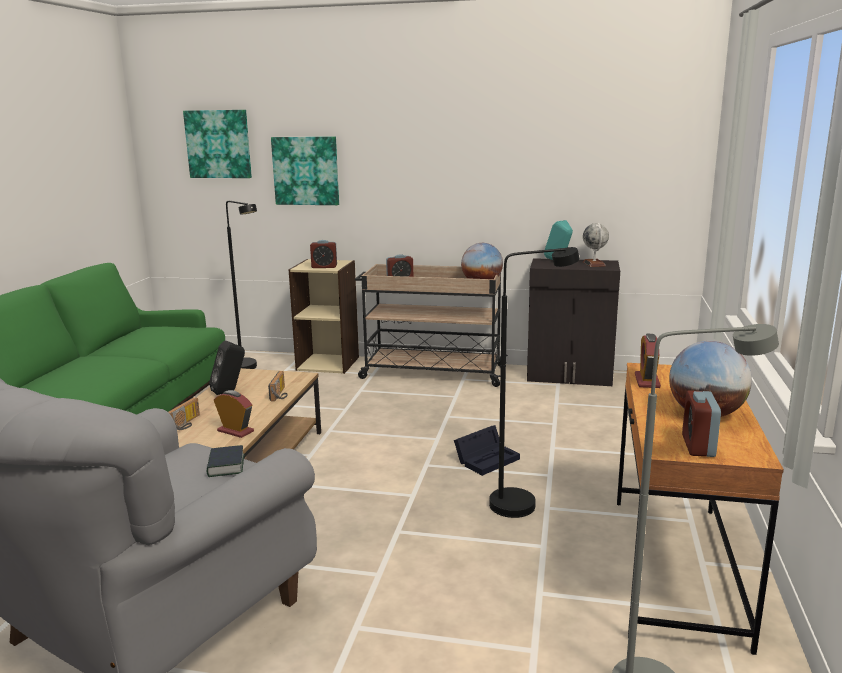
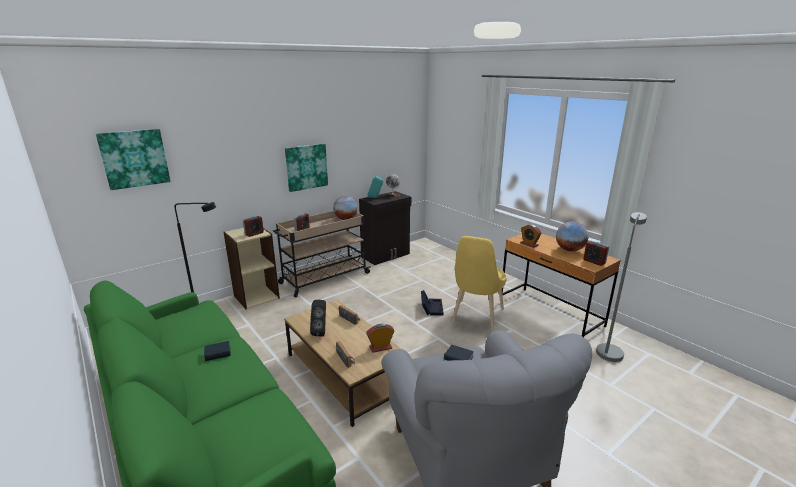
camera: 50 degrees left, 5 degrees up
picture [271,136,339,205] -> picture moved to [285,144,328,192]
black floor lamp [489,247,580,518] -> yellow chair [452,236,507,331]
none -> book [204,341,231,361]

